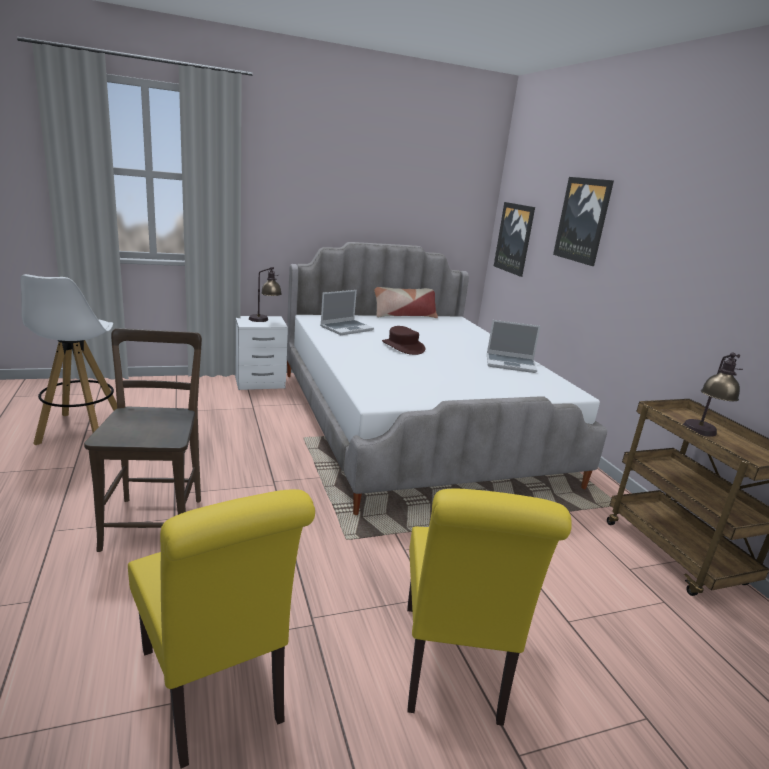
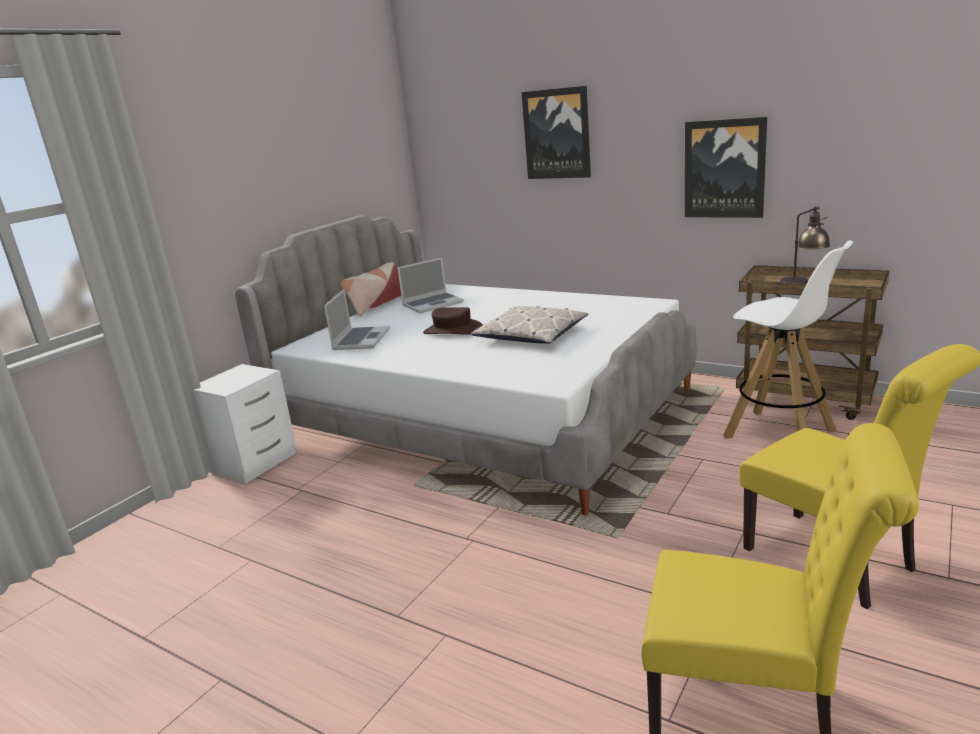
camera: 35 degrees left, 0 degrees up
white stool [20,274,117,445] -> white stool moved to [723,240,854,439]
brown chair [84,328,202,552] -> none
table lamp [249,267,282,322] -> none
laptop [487,320,540,373] -> laptop moved to [397,257,464,313]
picture [494,202,535,277] -> picture moved to [685,117,767,218]
none -> pillow [471,306,588,344]

